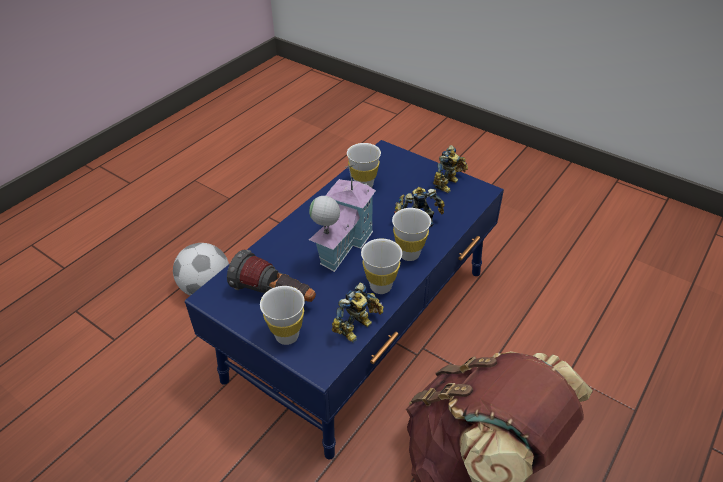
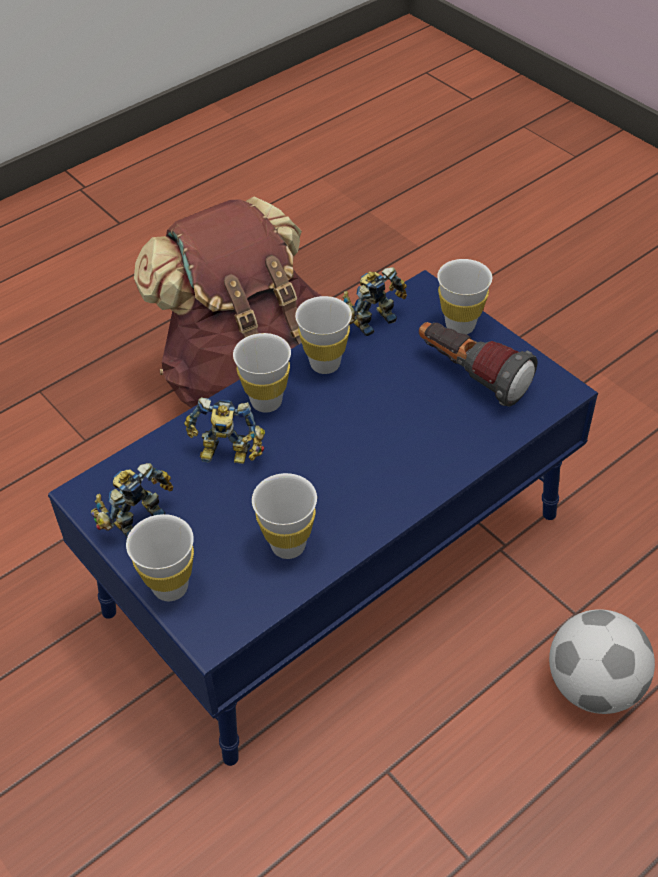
camera: 165 degrees left, 5 degrees up
toy house [309,164,376,272] -> none
none -> white cup [126,514,194,601]

